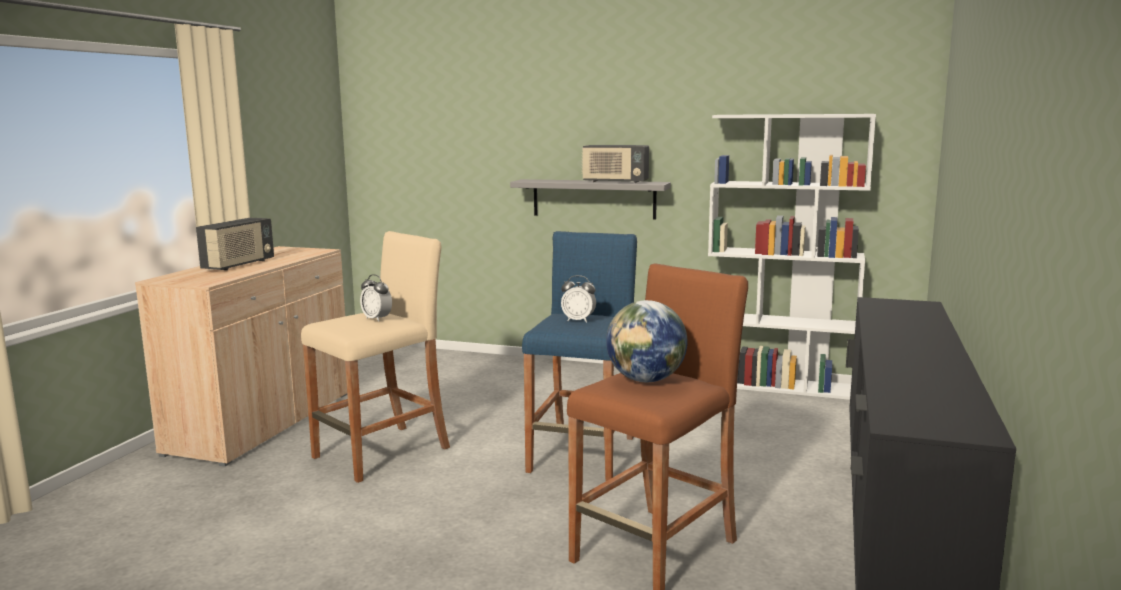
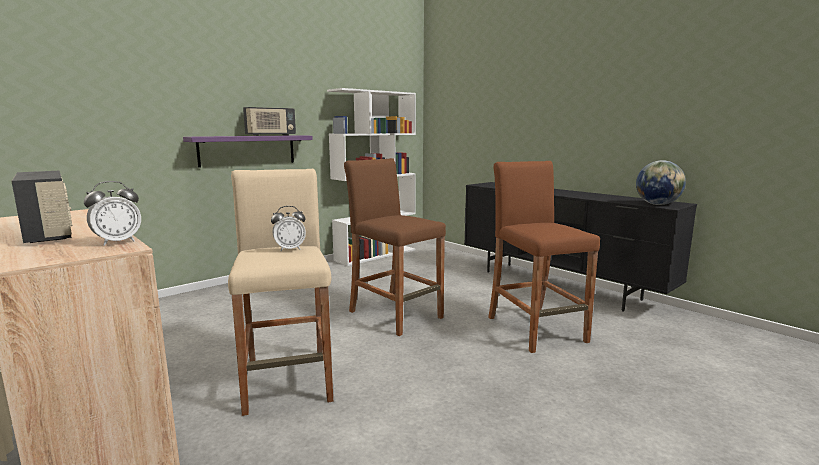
camera: 60 degrees left, 0 degrees up
grey shelf [510,179,671,220] -> purple shelf [183,135,313,168]
blue stool [522,231,637,482] -> brown stool [344,158,446,336]
alarm clock [561,275,596,323] -> alarm clock moved to [84,181,141,246]
globe [606,300,688,382] -> globe moved to [636,160,686,205]

